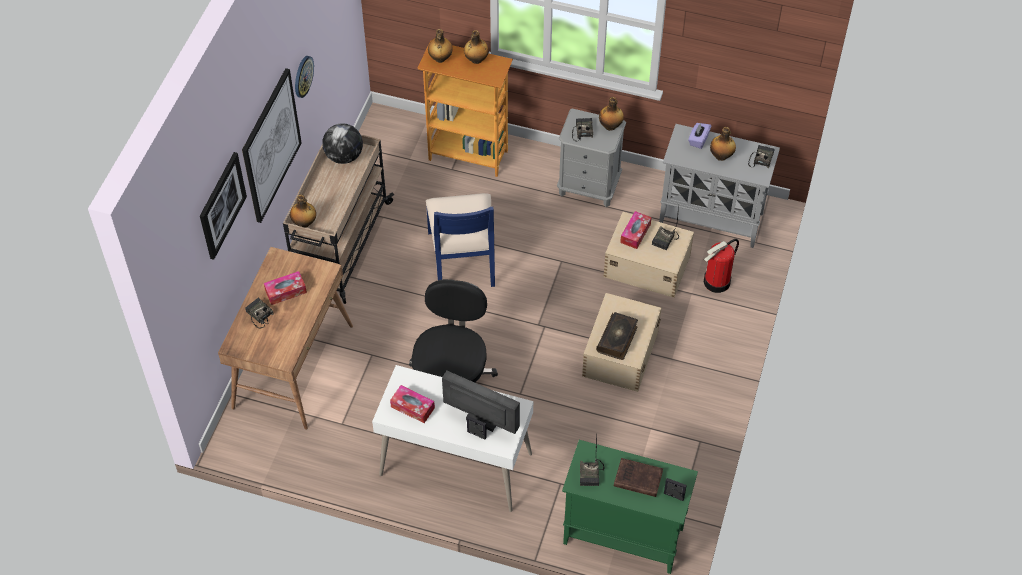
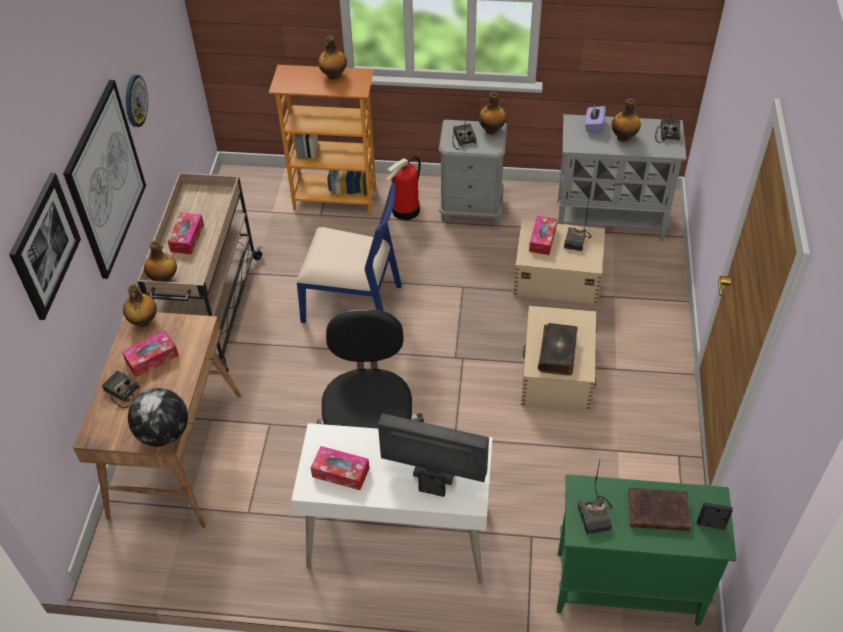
camera: 10 degrees left, 5 degrees down
globe [322,123,363,164] -> globe moved to [128,388,188,447]
blue chair [426,193,495,287] -> blue chair turned 60 degrees counterclockwise [296,183,402,323]
bottle [428,29,453,63] -> bottle moved to [123,284,157,327]
fire extinguisher [704,239,739,293] -> fire extinguisher moved to [386,156,421,220]
none -> tissue box [168,213,204,254]

